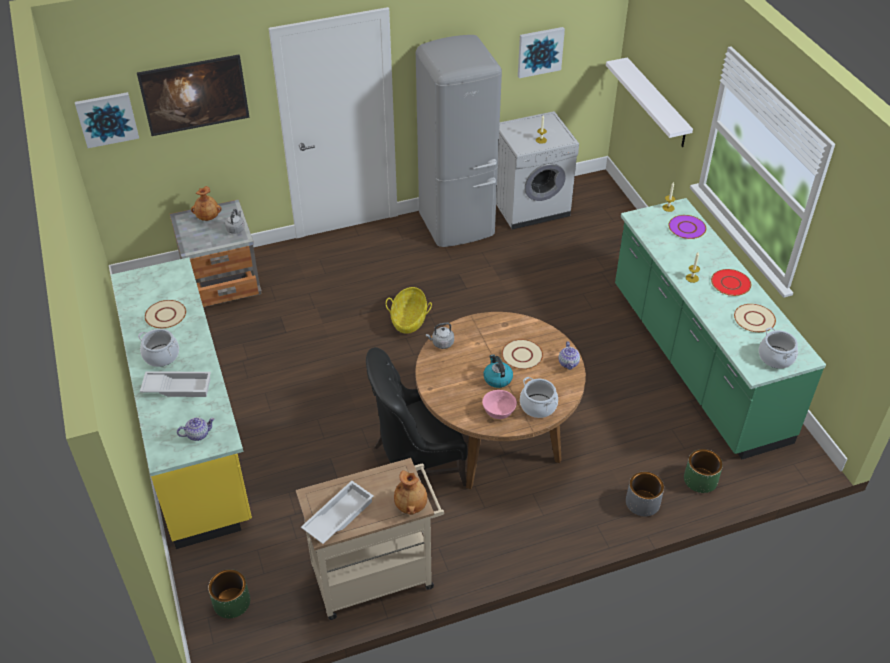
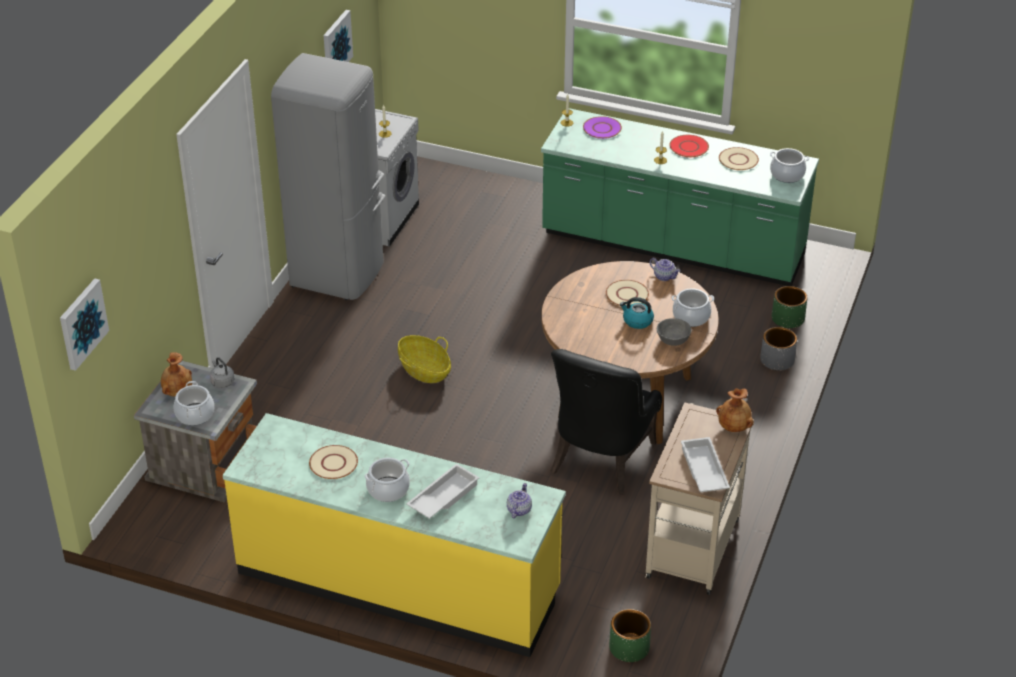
camera: 50 degrees left, 5 degrees down
picture [137,55,250,136] -> none
grey kettle [426,322,454,349] -> none
pink bowl [482,390,517,419] -> grey bowl [657,318,691,346]
white shelf [606,57,693,147] -> none
none -> cooking pot [174,381,215,426]

